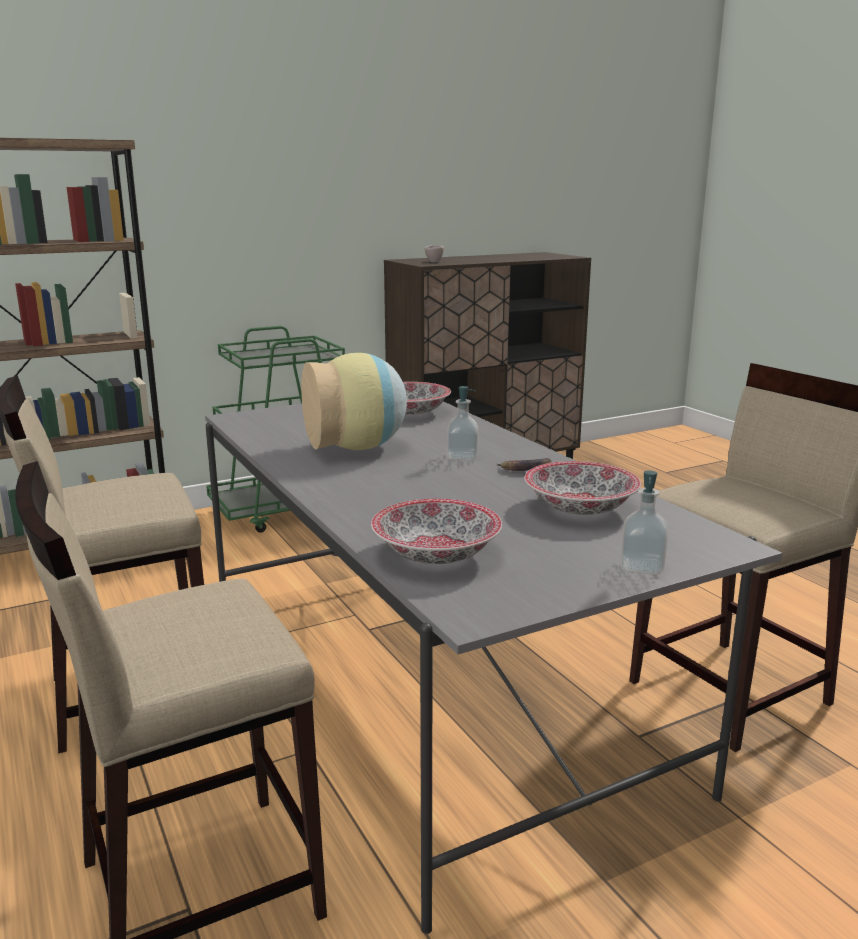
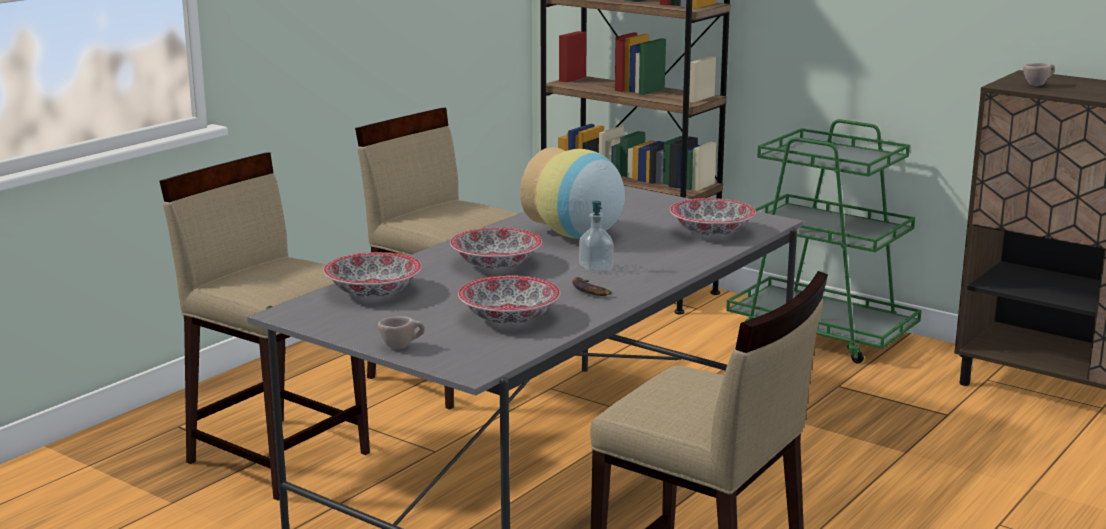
camera: 65 degrees right, 0 degrees up
soap dispenser [620,470,668,575] -> beige cup [378,316,425,349]
none -> bowl [450,227,542,269]

